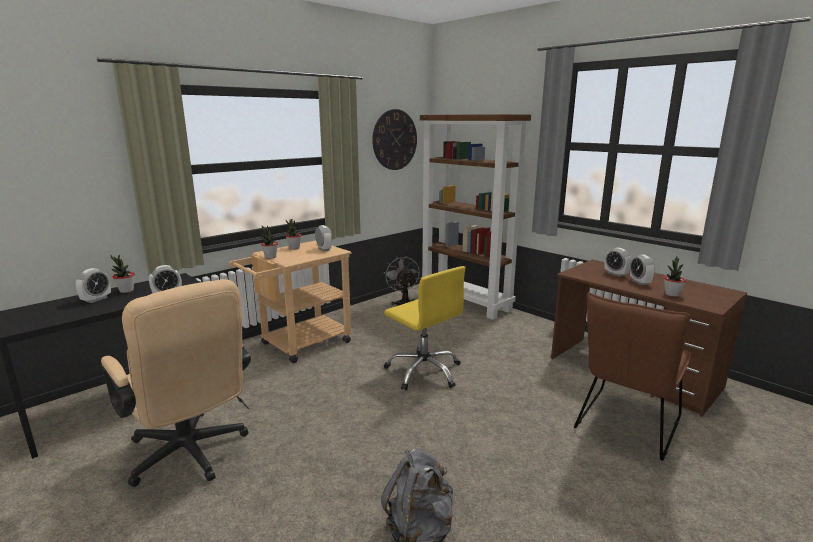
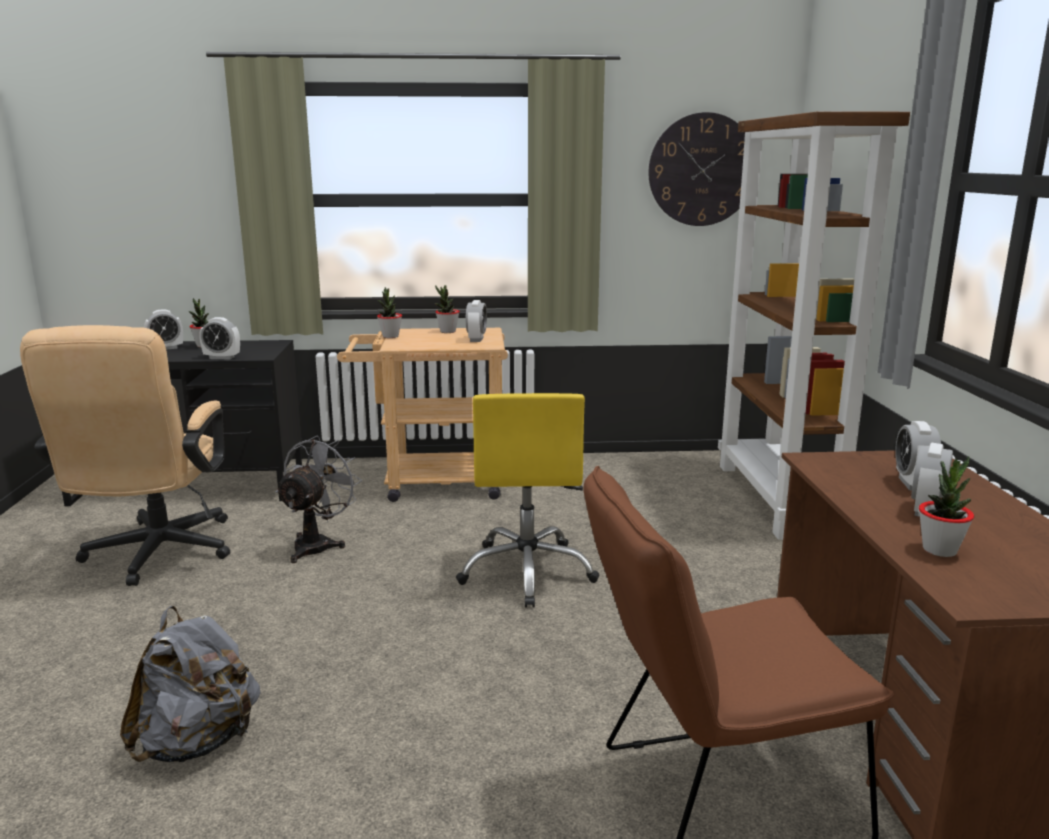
camera: 40 degrees right, 0 degrees up
grey fan [384,256,420,306] -> grey fan moved to [275,436,362,563]

